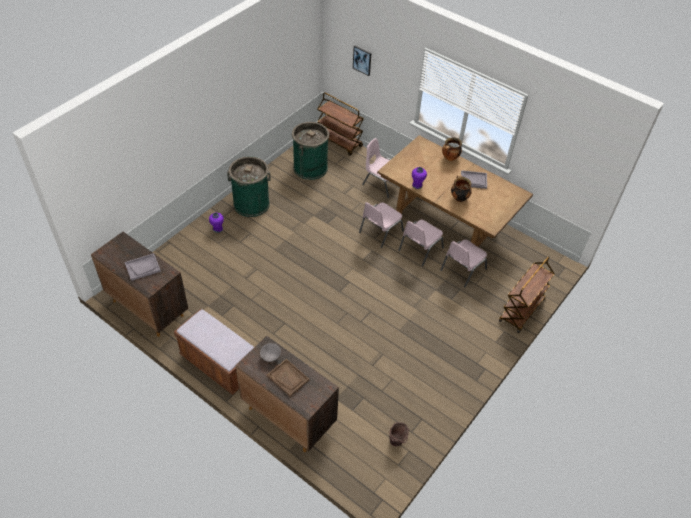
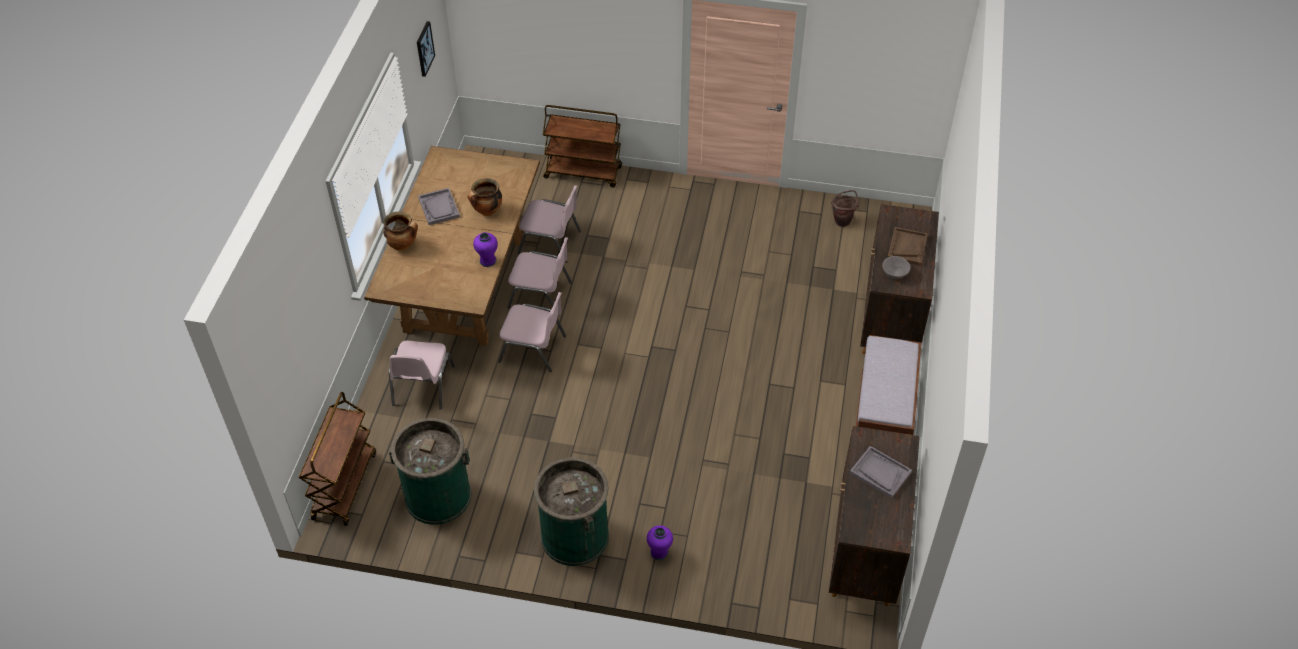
camera: 115 degrees left, 0 degrees up
picture [353,46,371,76] -> picture moved to [417,21,435,77]

